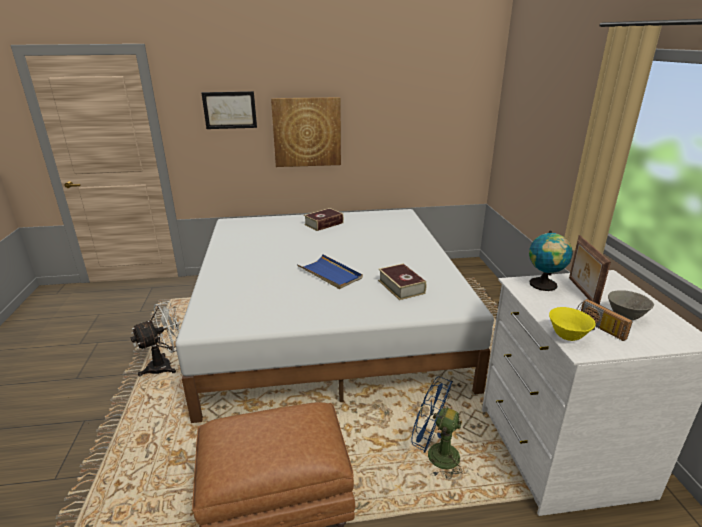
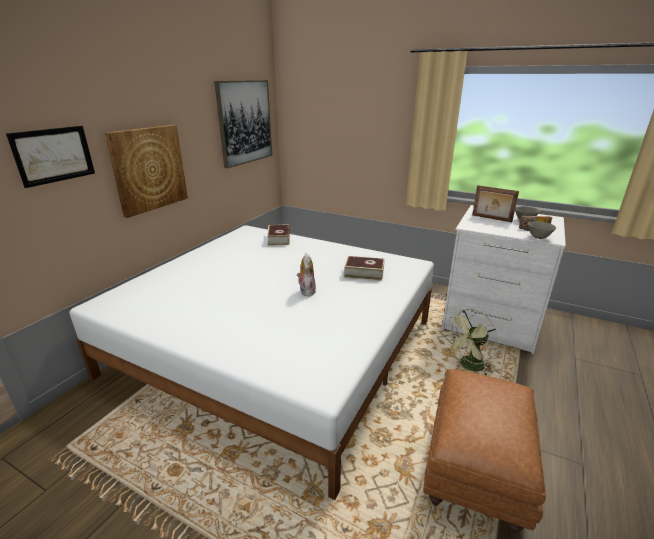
camera: 55 degrees left, 0 degrees up
white fan [131,301,181,376] -> none
blue tray [297,254,363,289] -> plush toy [297,253,316,296]
book [304,208,344,231] -> book moved to [267,224,290,246]
blue fan [411,377,468,479] -> green fan [445,309,498,375]
globe [529,231,573,291] -> none
yellow bowl [549,307,596,341] -> grey bowl [527,221,556,239]
none -> picture [214,80,272,168]

